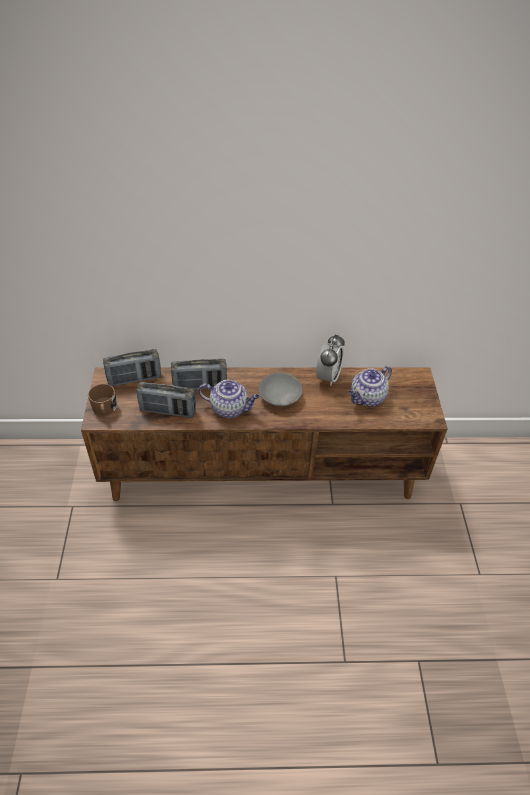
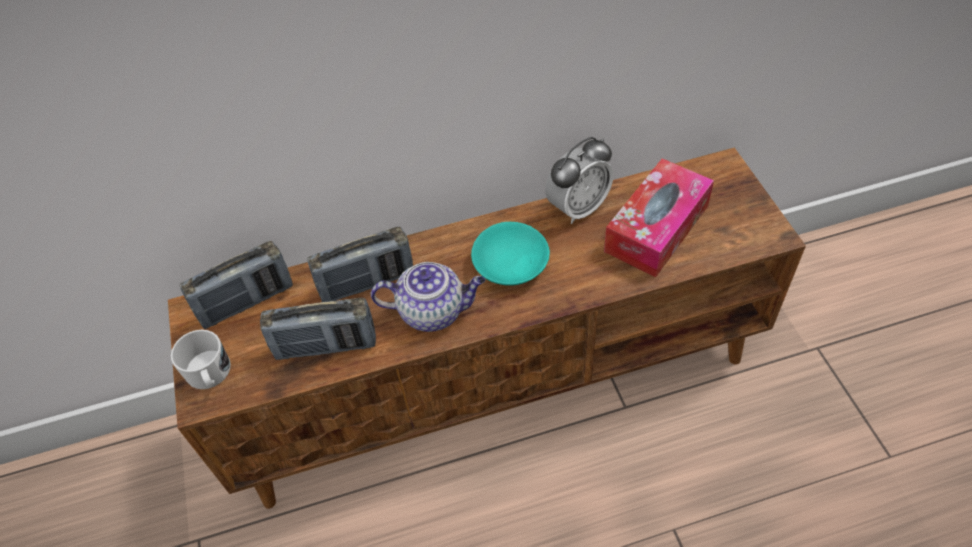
camera: 10 degrees left, 5 degrees up
brown mug [88,384,117,416] -> white mug [171,330,231,389]
grey bowl [258,372,302,407] -> turquoise bowl [471,222,550,286]
alarm clock [316,334,345,386] -> alarm clock turned 45 degrees clockwise [545,137,614,224]
teapot [349,366,392,407] -> tissue box [604,158,714,277]

